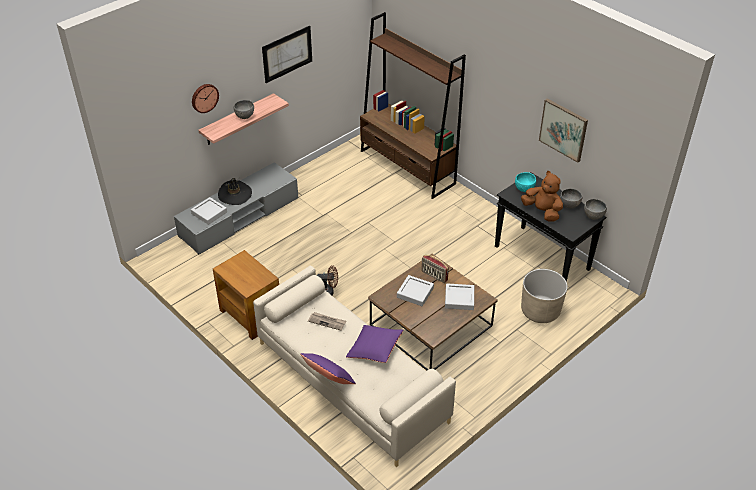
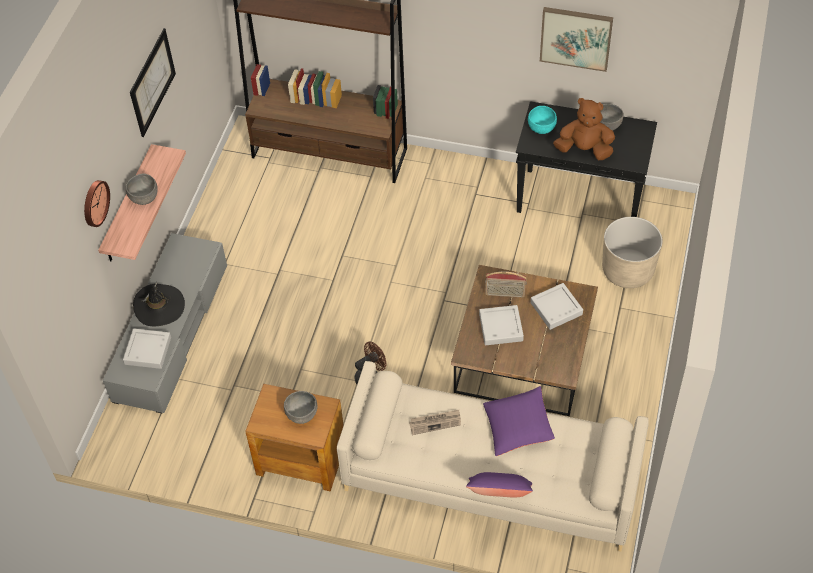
camera: 30 degrees left, 10 degrees up
grey bowl [584,199,607,220] -> grey bowl moved to [284,391,318,424]

